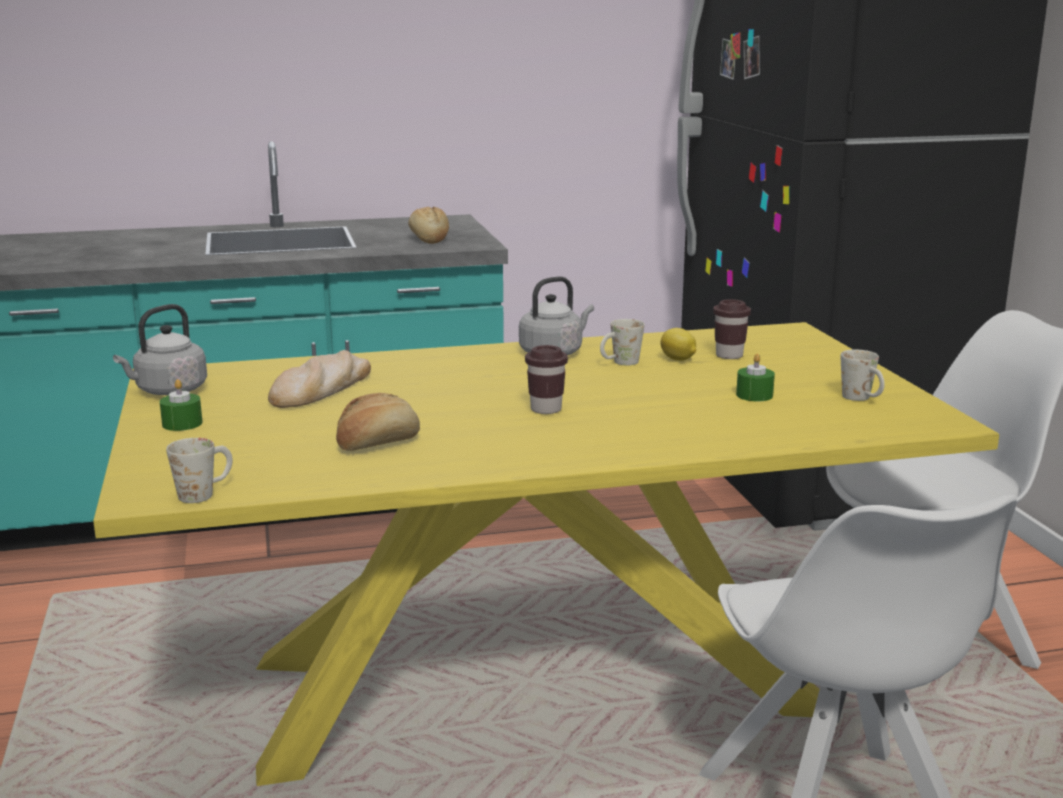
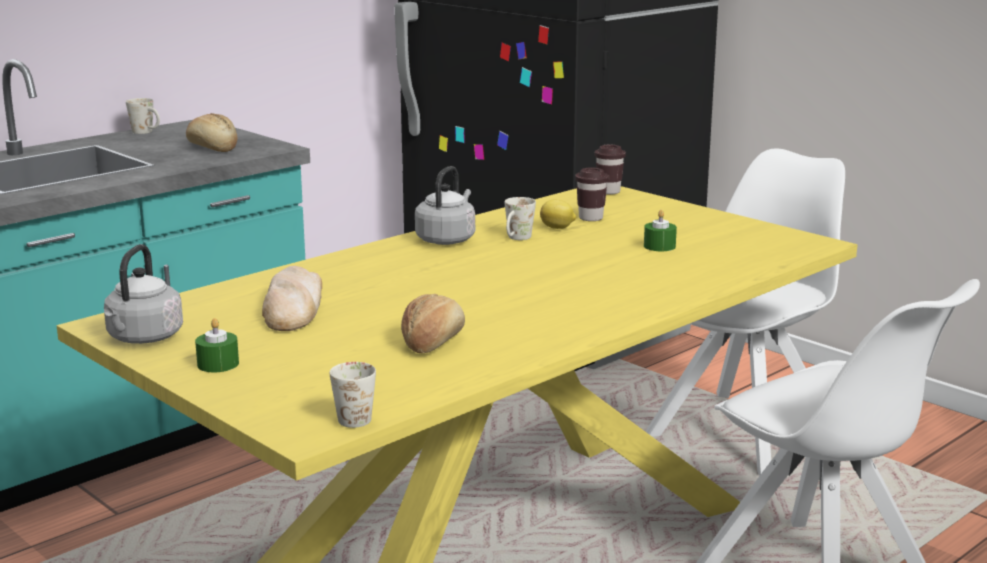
camera: 30 degrees left, 0 degrees up
brown cup [525,345,568,414] -> brown cup moved to [595,145,626,195]
white mug [841,350,885,401] -> white mug moved to [126,98,160,134]

